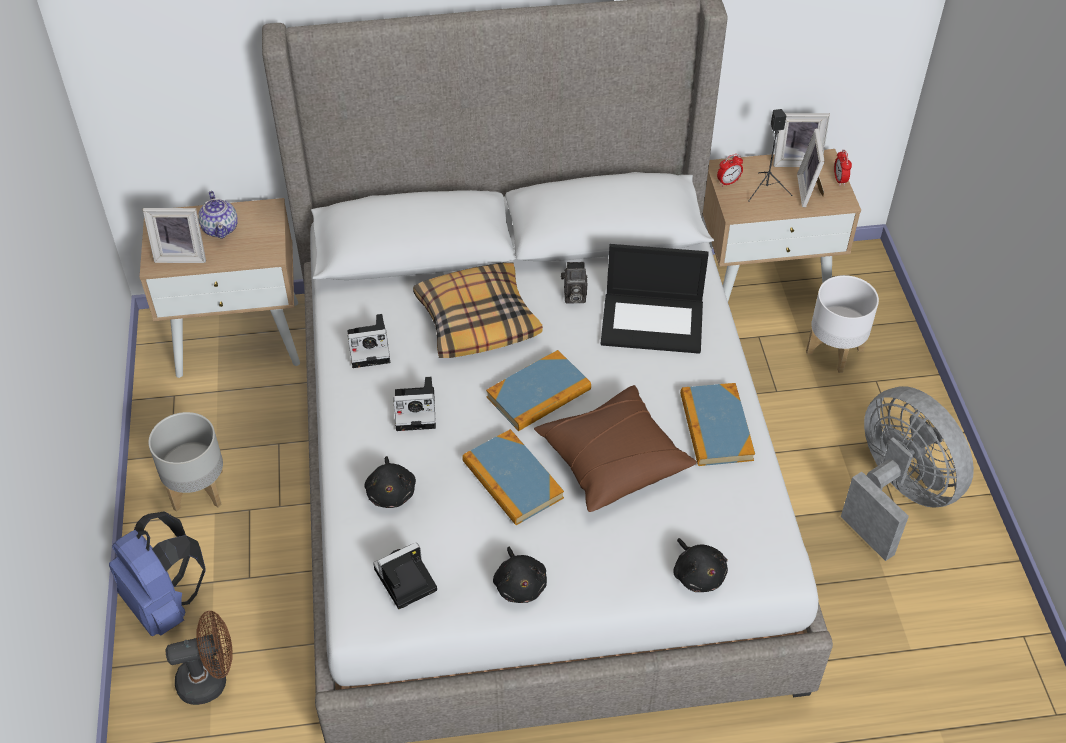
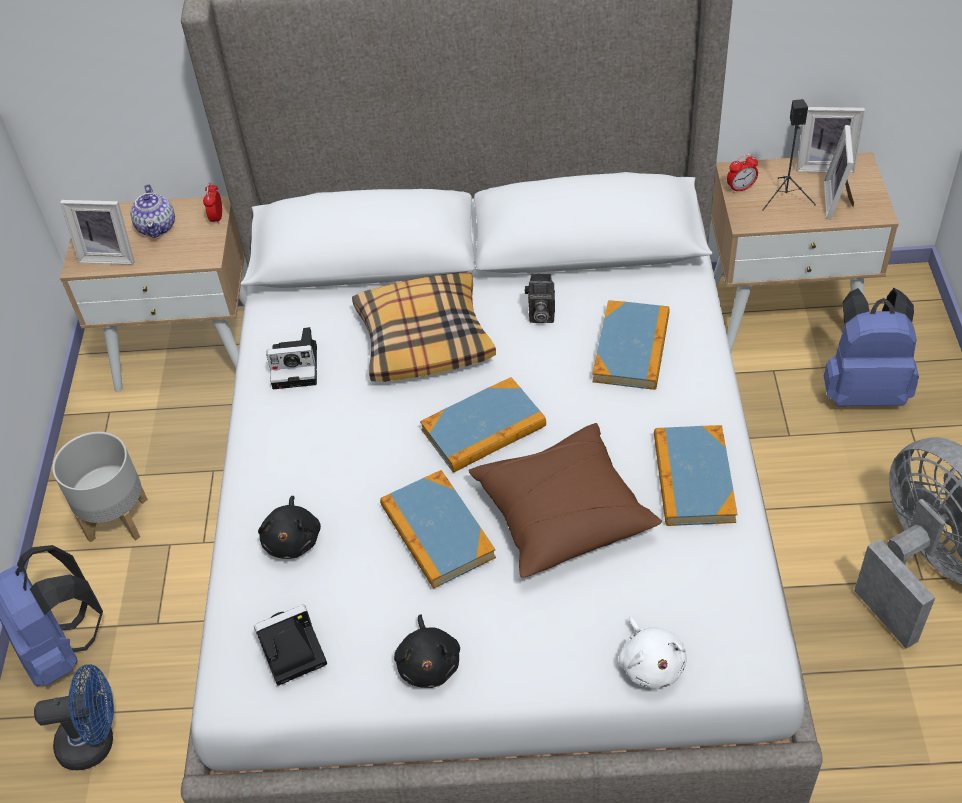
camera: 10 degrees right, 0 degrees up
brown fan [165,611,233,705] -> blue fan [34,664,114,770]
camera [393,377,436,431] -> none
laptop [601,244,709,354] -> book [592,300,670,390]
black plush toy [673,538,728,592] -> white plush toy [618,616,687,688]
white planter [806,275,879,373] -> blue backpack [824,288,919,406]
alarm clock [834,150,852,186] -> alarm clock moved to [203,183,222,225]

